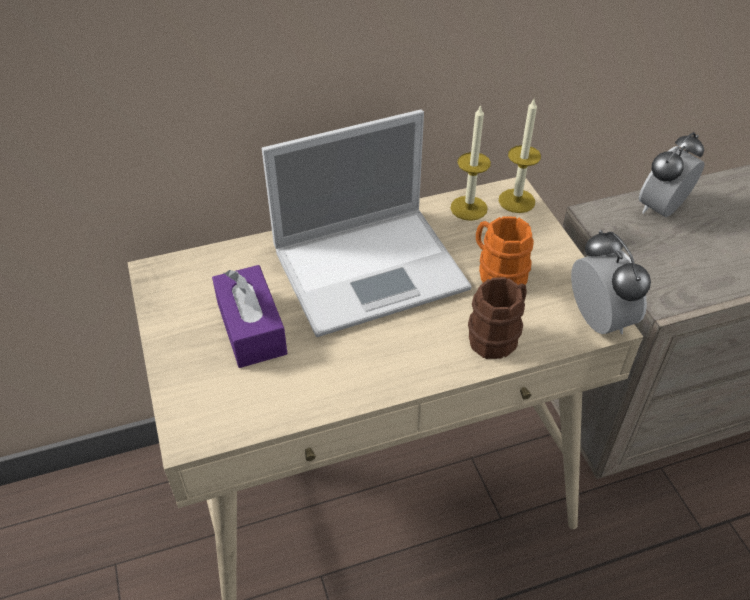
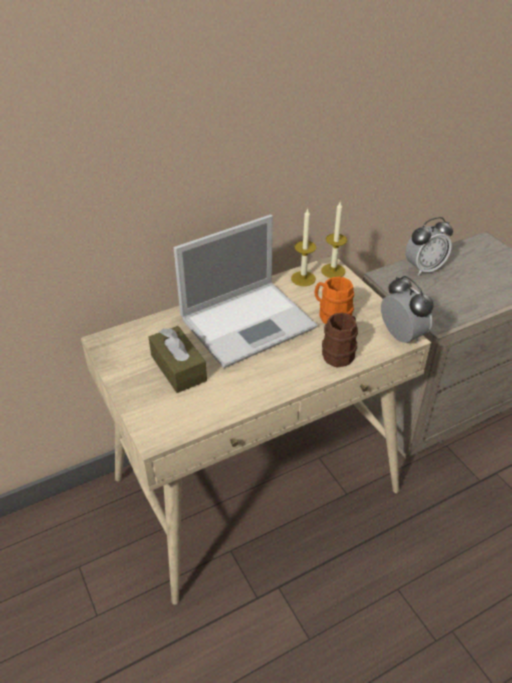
camera: 10 degrees left, 5 degrees down
purple tissue box [212,265,287,368] -> brown tissue box [149,326,207,393]
alarm clock [639,132,705,217] -> alarm clock turned 150 degrees counterclockwise [405,217,453,276]

